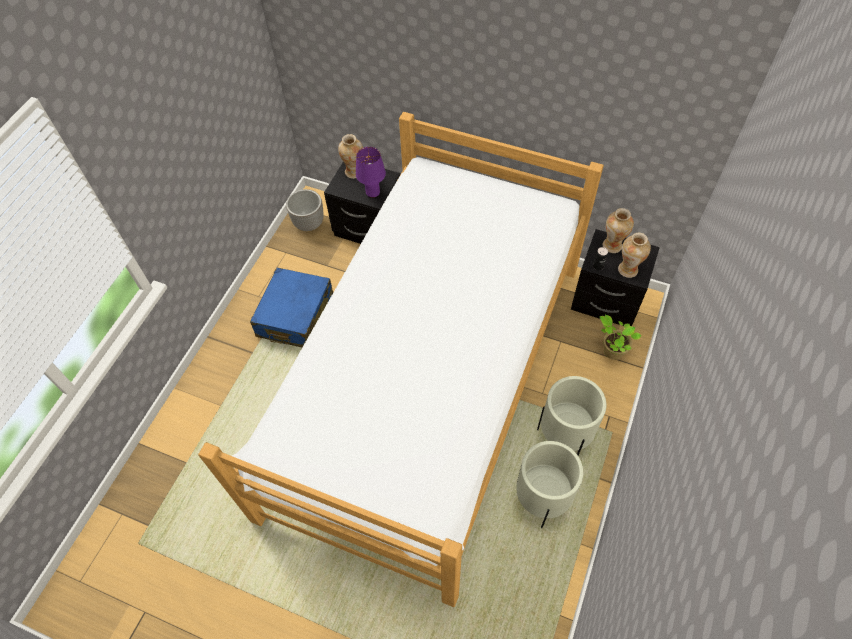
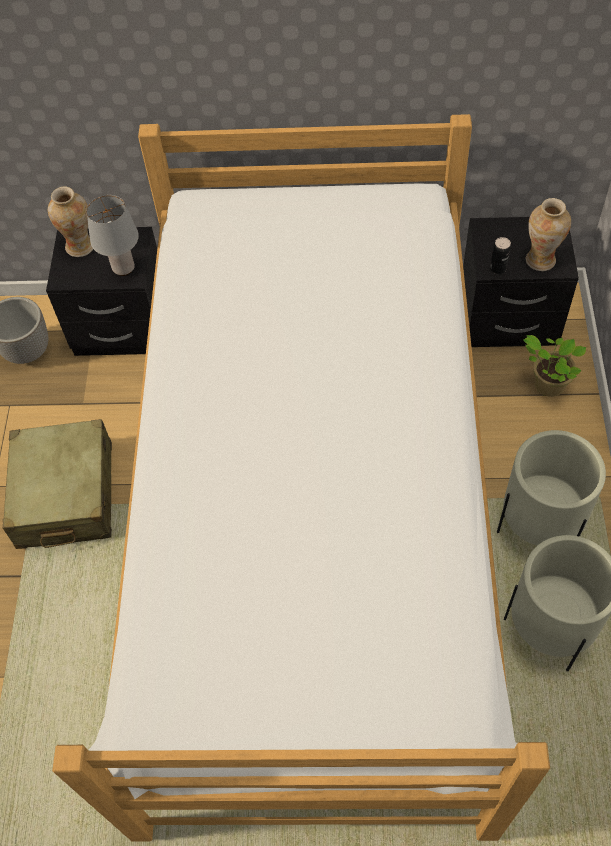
camera: 20 degrees left, 0 degrees up
blue suitcase [250,268,333,347] -> beige suitcase [3,419,112,549]
purple table lamp [356,147,386,198] -> grey table lamp [86,195,139,276]
vase [602,208,634,253] -> none

